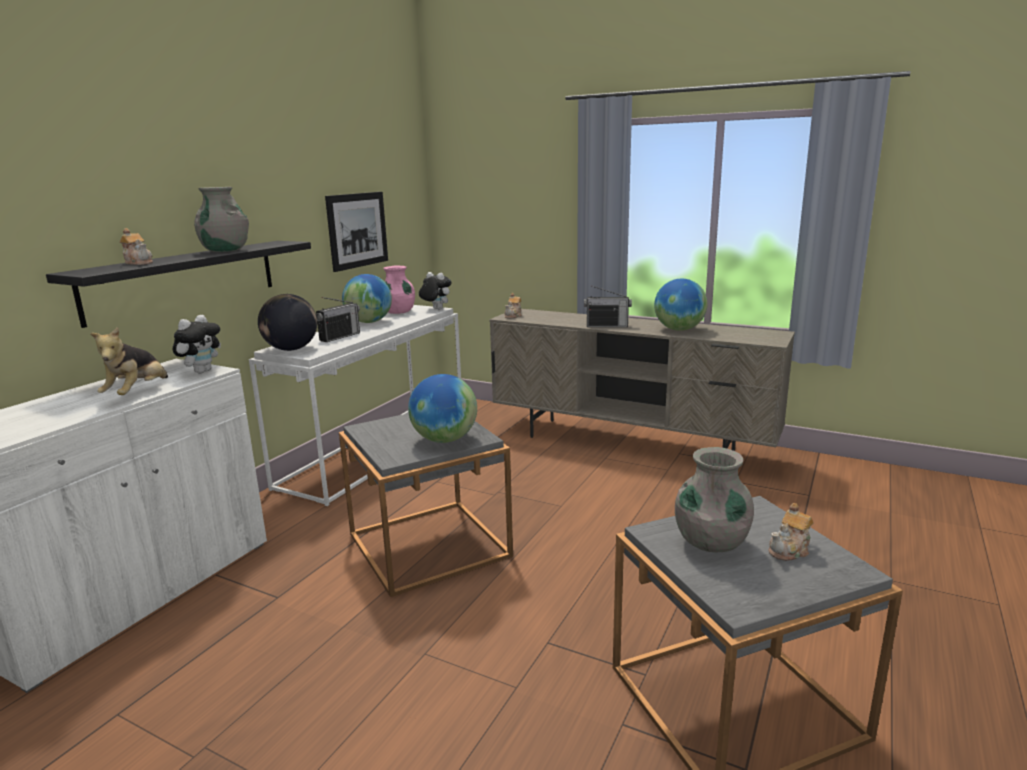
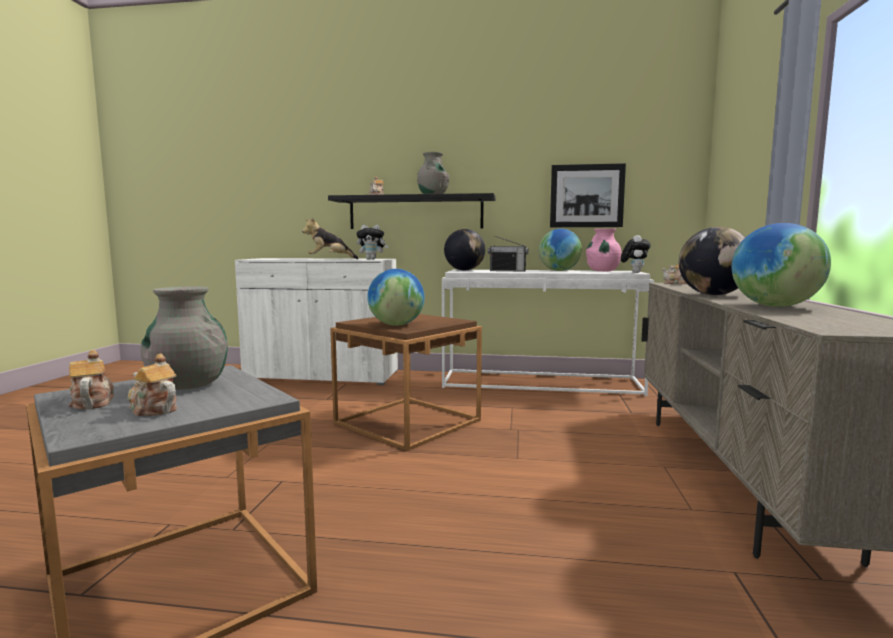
camera: 70 degrees right, 10 degrees down
grey side table [339,413,513,597] -> brown side table [330,314,482,451]
radio [584,285,632,327] -> globe [679,227,746,295]
none -> teapot [69,350,114,410]

